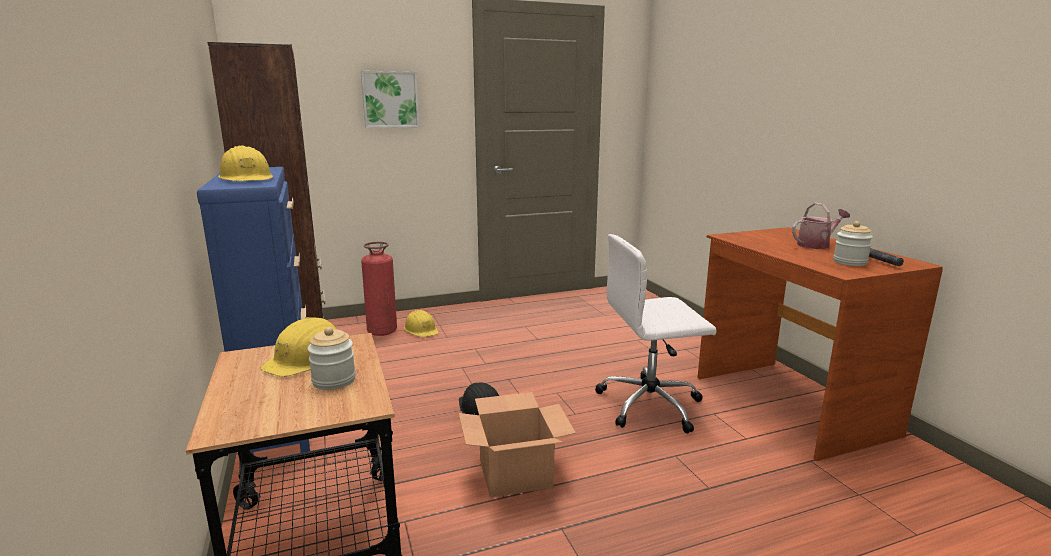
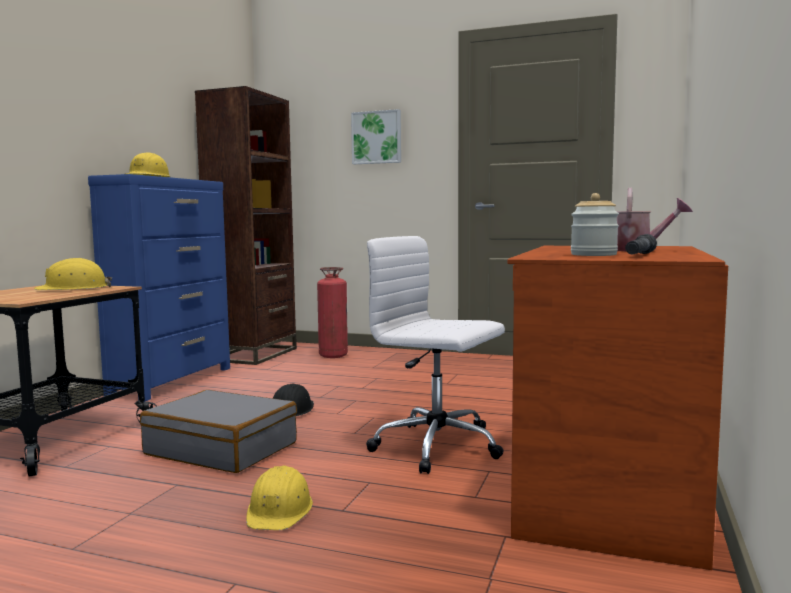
camera: 40 degrees right, 10 degrees down
jar [308,327,356,390] -> none
yellow hard hat [404,310,439,337] -> yellow hard hat moved to [246,466,313,530]
cardboard box [459,392,576,498] -> grey suitcase [140,390,297,473]

